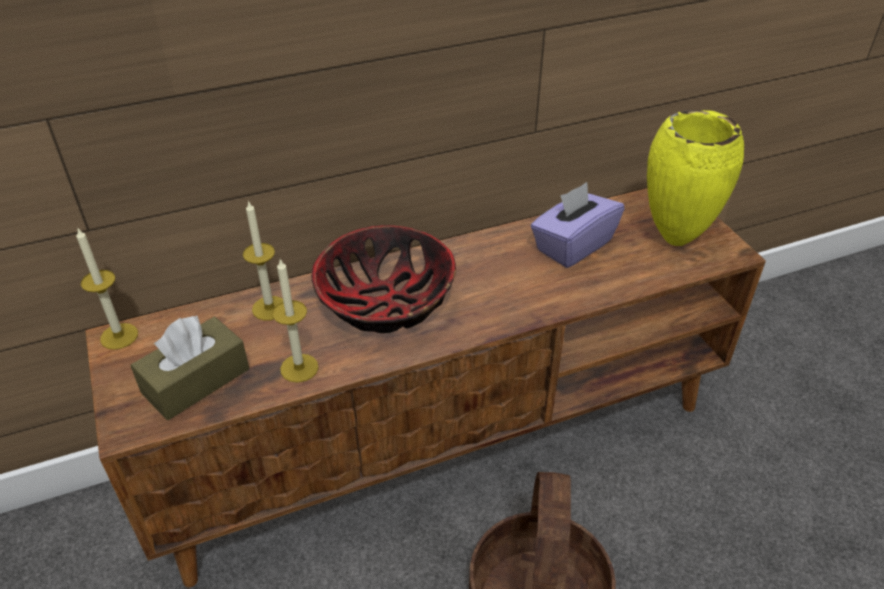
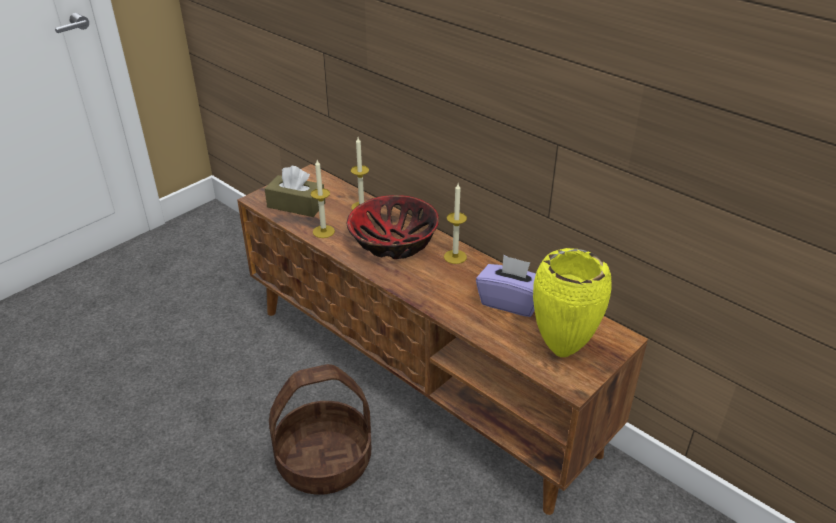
camera: 65 degrees right, 5 degrees down
candle [76,227,138,350] -> candle moved to [444,183,467,264]

